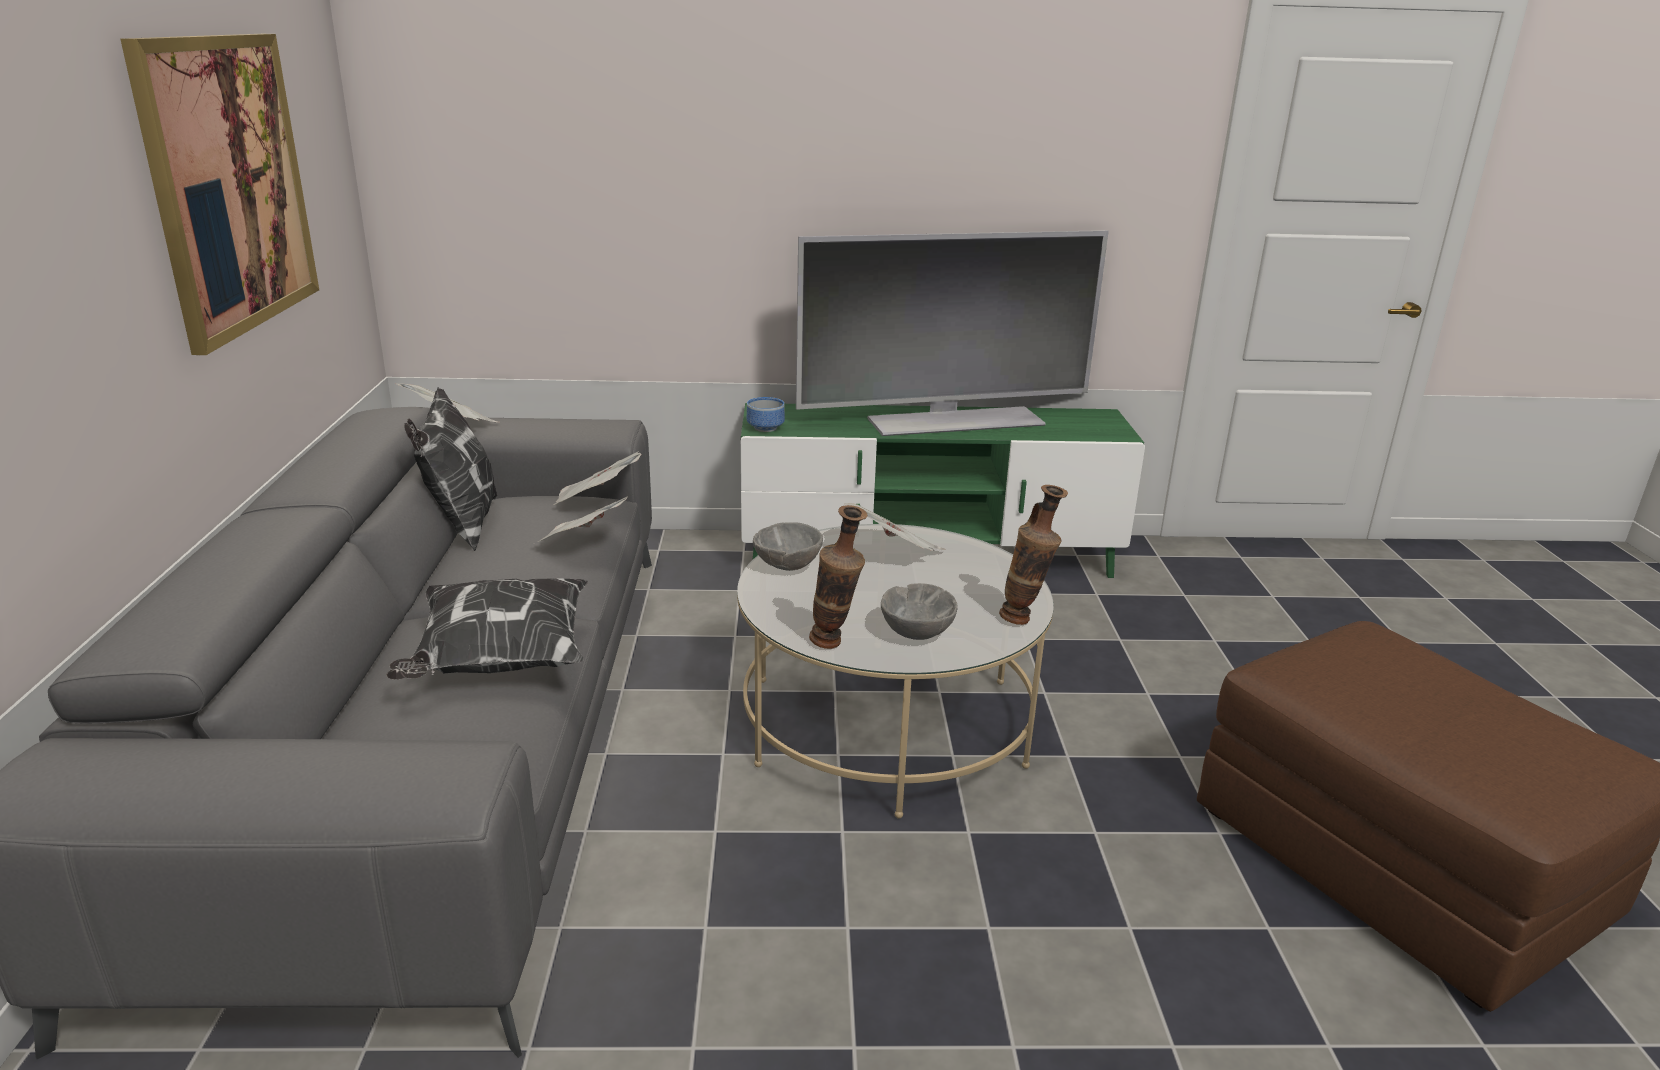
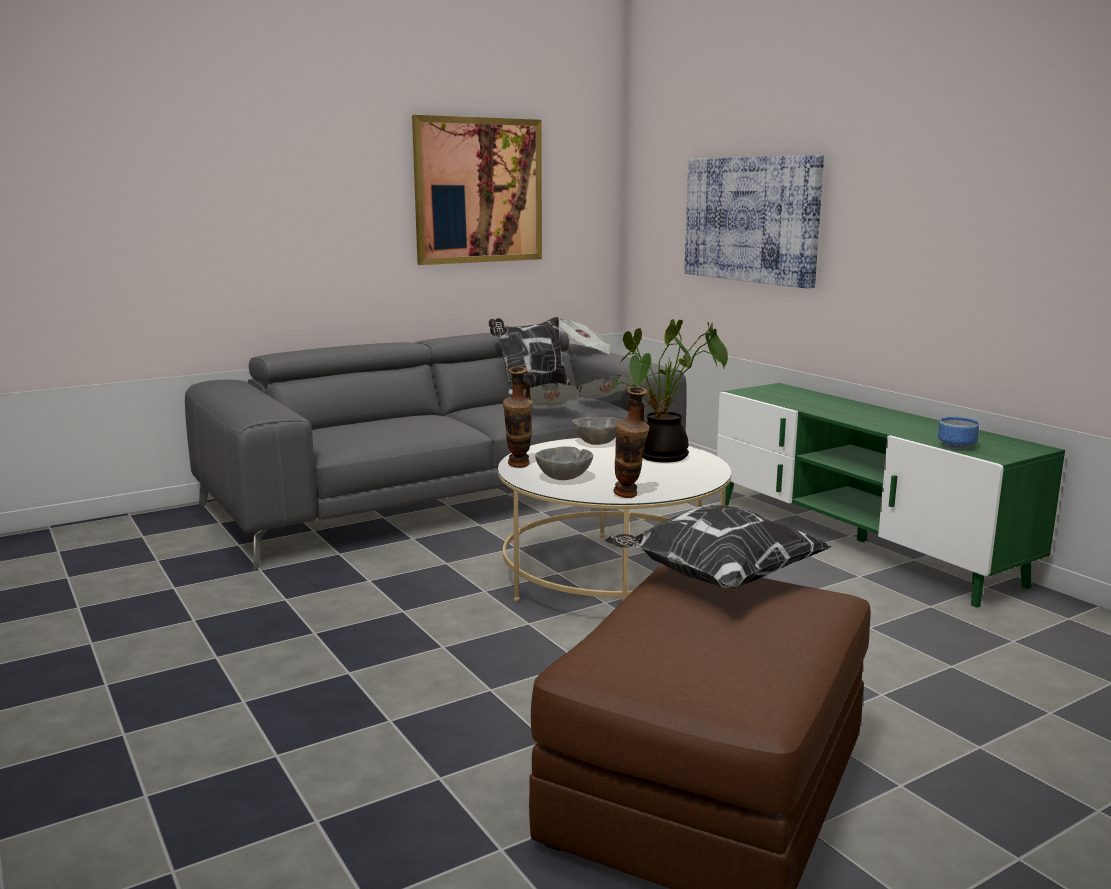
camera: 60 degrees right, 10 degrees down
pillow [386,578,588,680] -> pillow moved to [605,505,832,588]
bowl [747,397,785,432] -> bowl moved to [938,417,979,449]
television [796,230,1109,436] -> none
newspaper [844,503,946,551] -> potted plant [609,319,728,463]
none -> picture [684,155,824,288]

